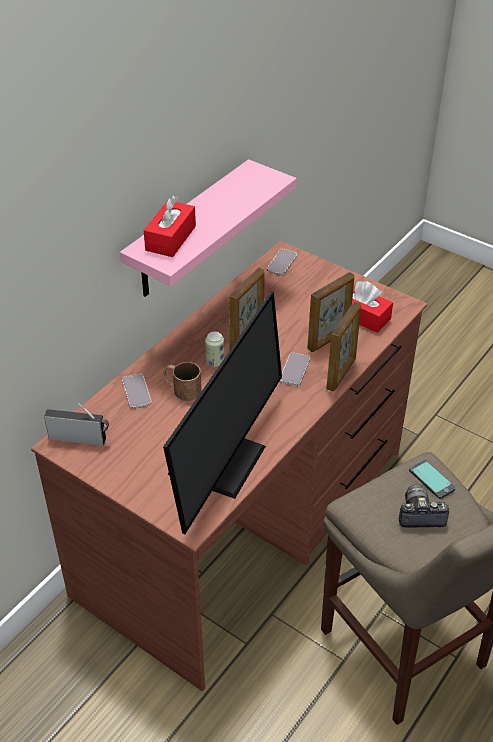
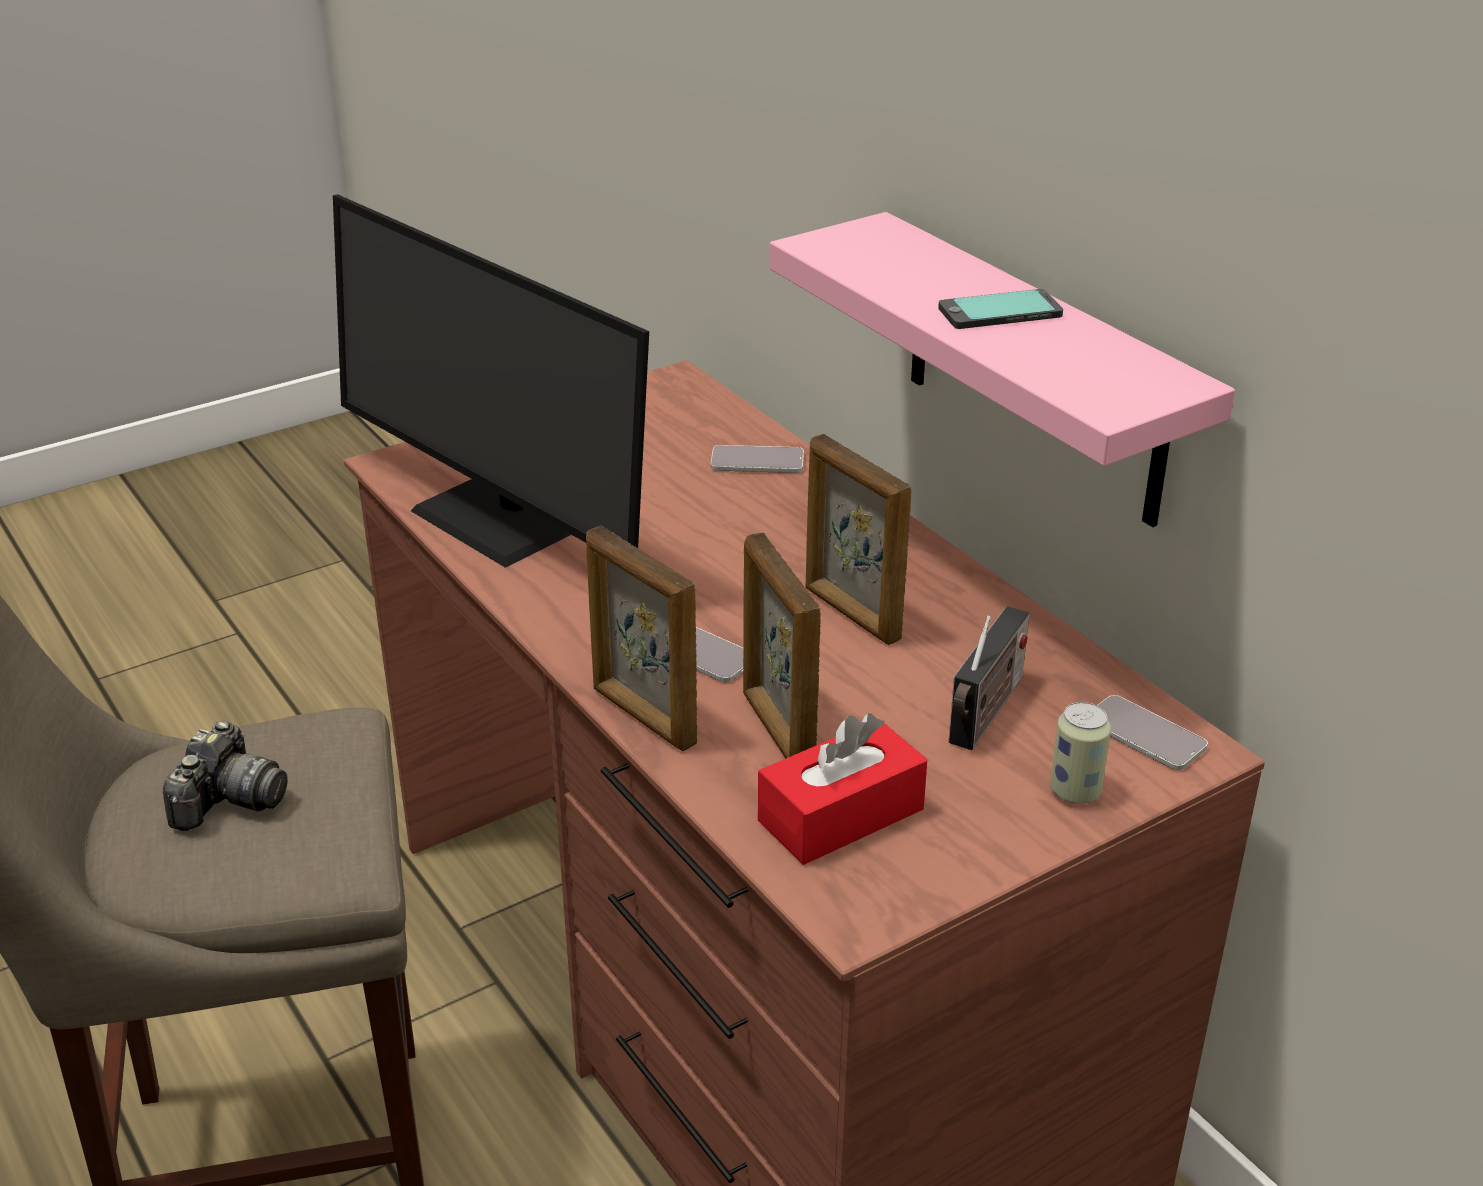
camera: 110 degrees right, 10 degrees down
radio [44,403,109,446] -> radio moved to [949,606,1029,750]
red tissue box [144,195,196,257] -> none
brown mug [163,362,202,401] -> none
can [205,331,224,367] -> can moved to [1050,702,1111,804]
phone [409,459,456,499] -> phone moved to [938,289,1063,329]

